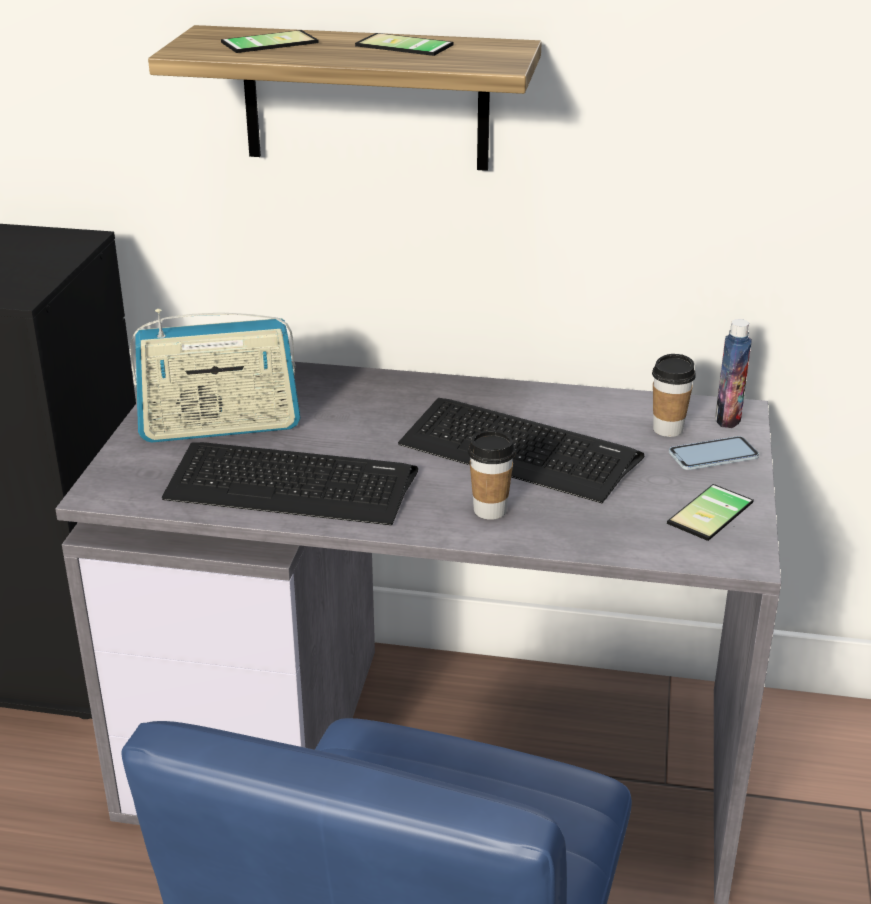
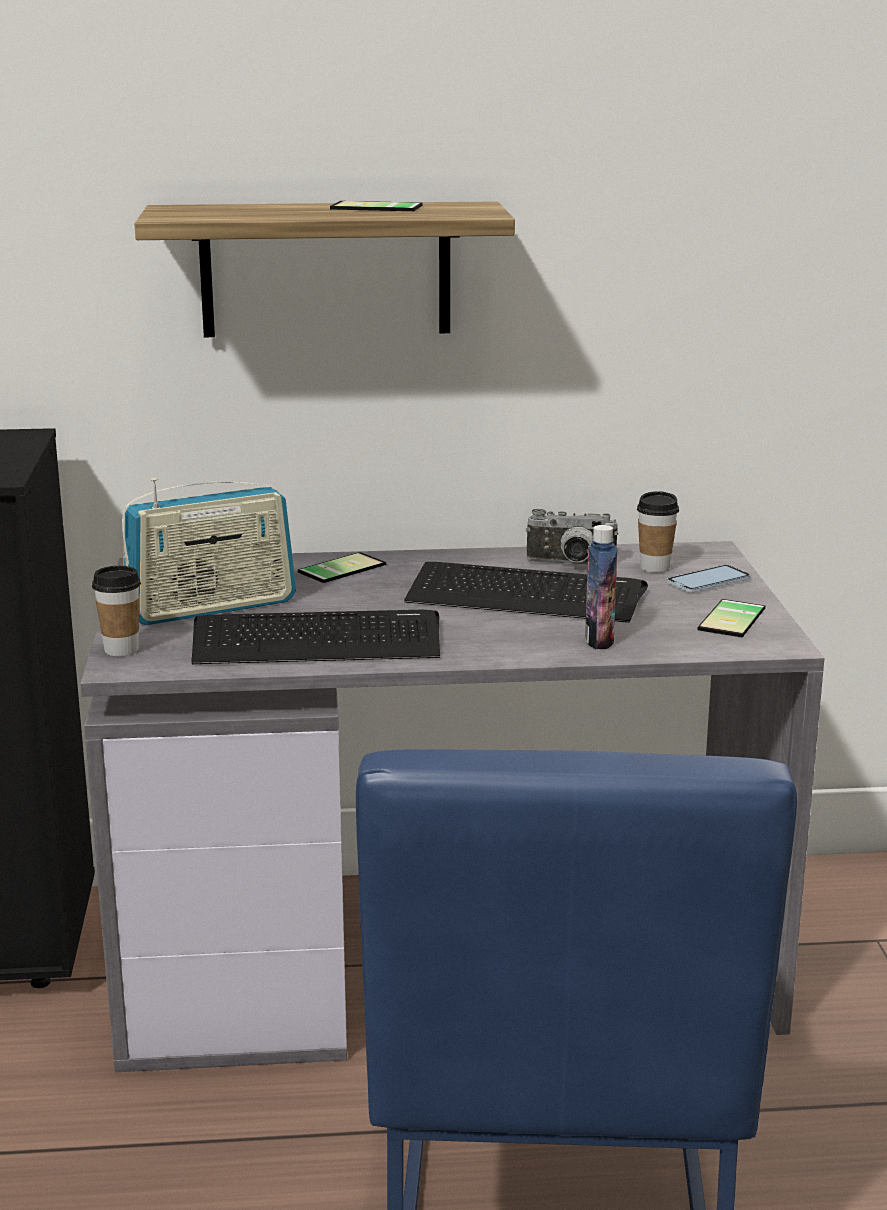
camera: 15 degrees left, 10 degrees down
phone [221,30,319,53] -> phone moved to [298,552,386,583]
cup [468,430,516,520] -> cup moved to [92,566,141,657]
bottle [715,319,752,428] -> bottle moved to [585,525,618,649]
none -> camera [526,509,618,564]

